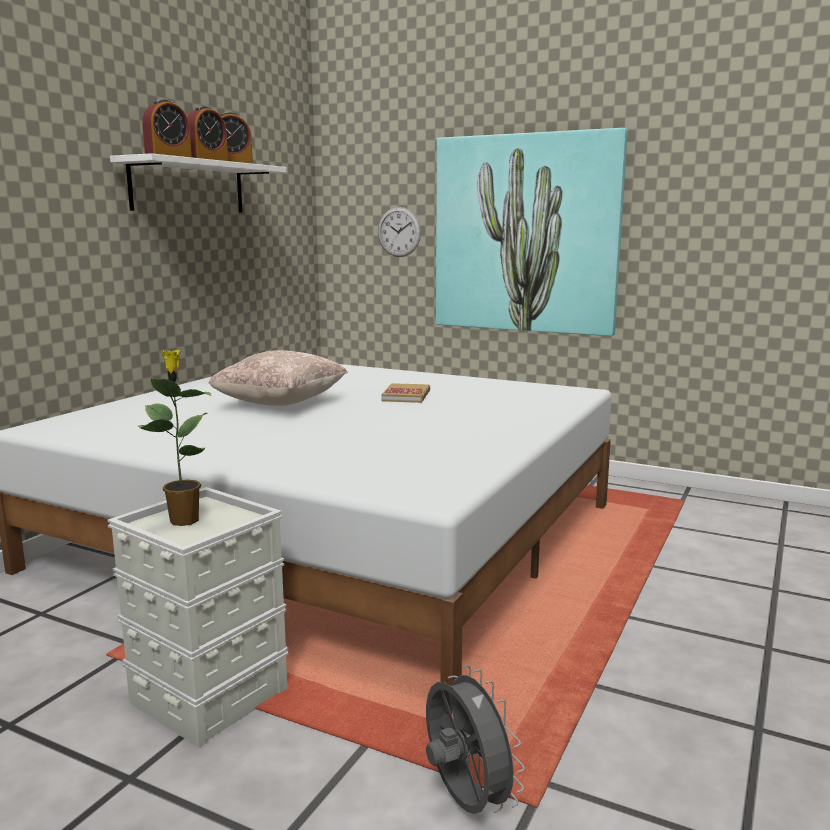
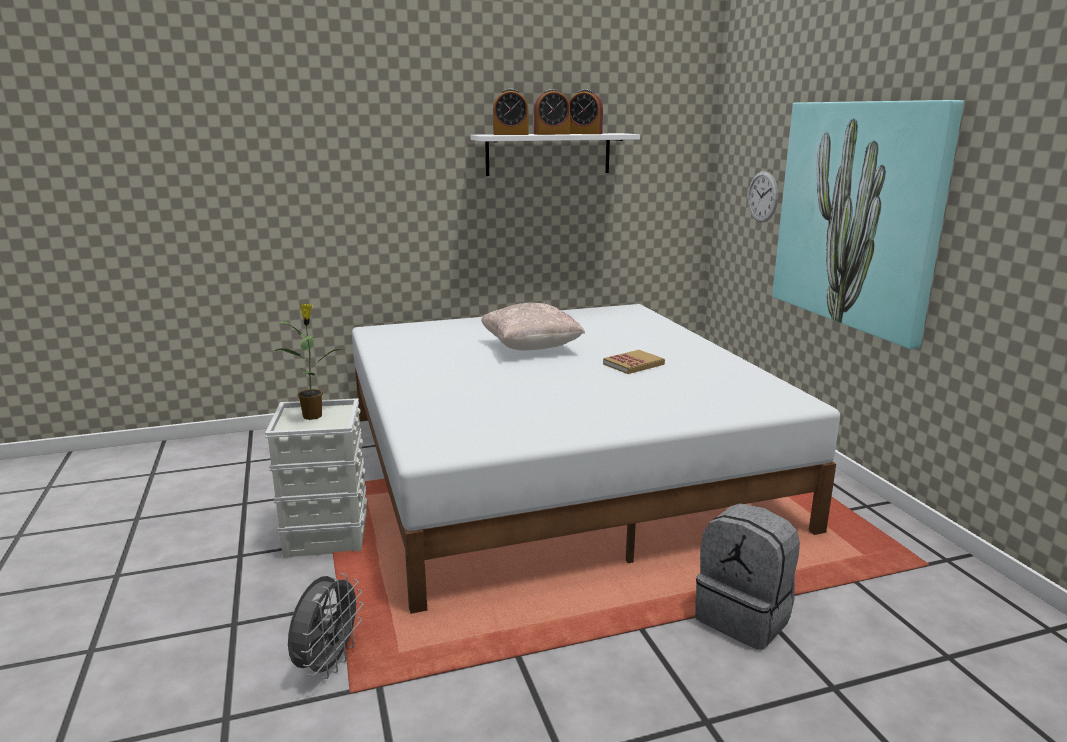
camera: 45 degrees right, 5 degrees up
none -> grey backpack [695,503,800,650]

